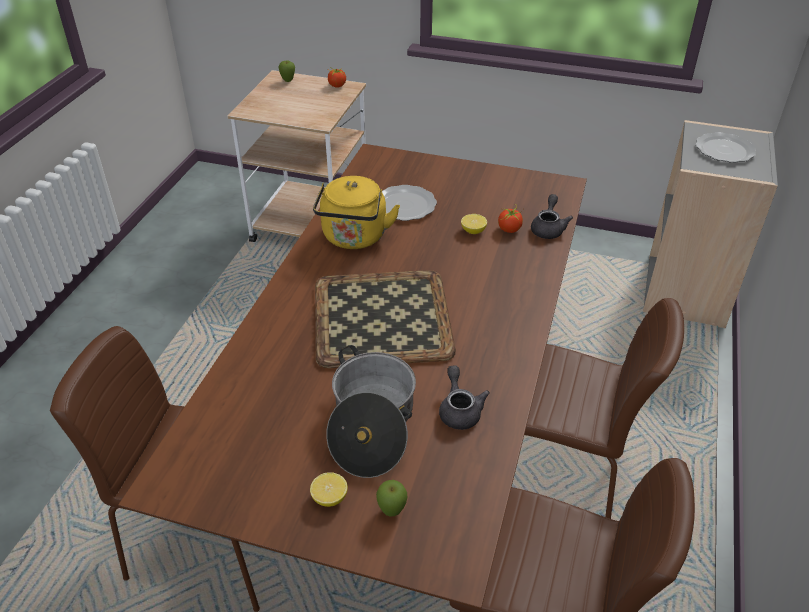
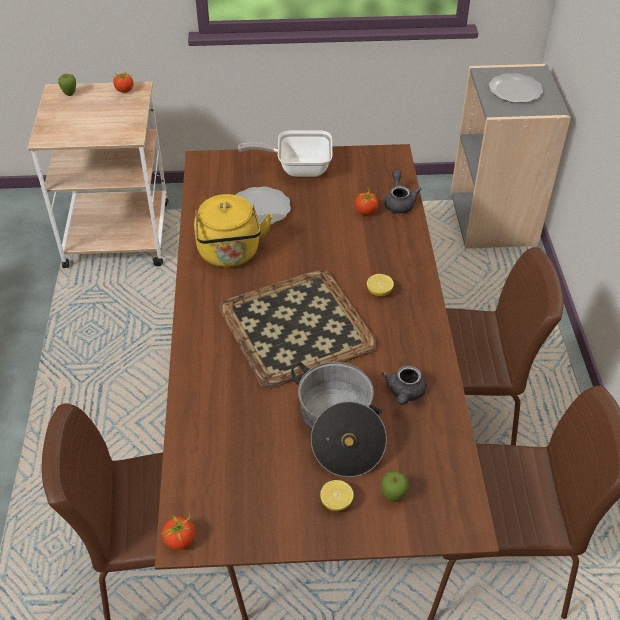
camera: 20 degrees left, 5 degrees up
grey teapot [439,365,490,430] -> grey teapot turned 135 degrees counterclockwise [381,365,427,405]
lemon [461,214,487,234] -> lemon moved to [367,274,394,296]
none -> tomato [160,513,195,550]
none -> frying pan [238,130,333,177]

